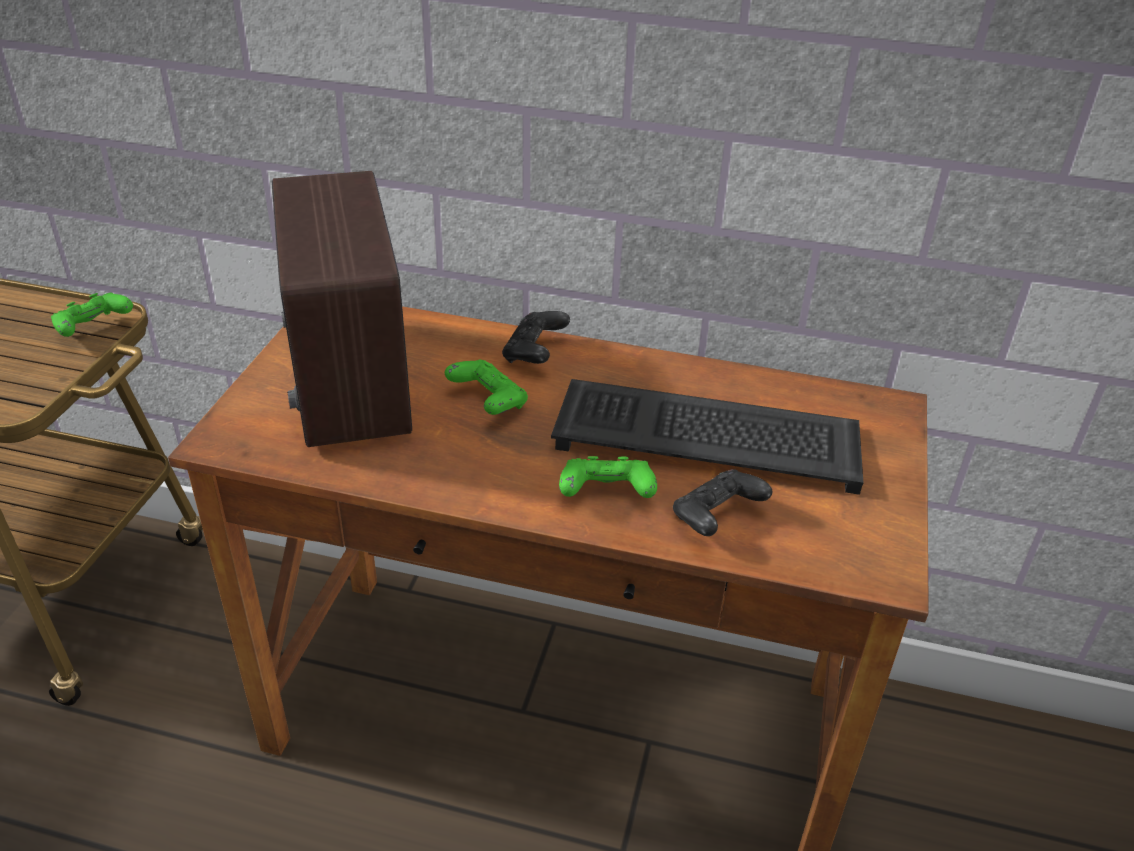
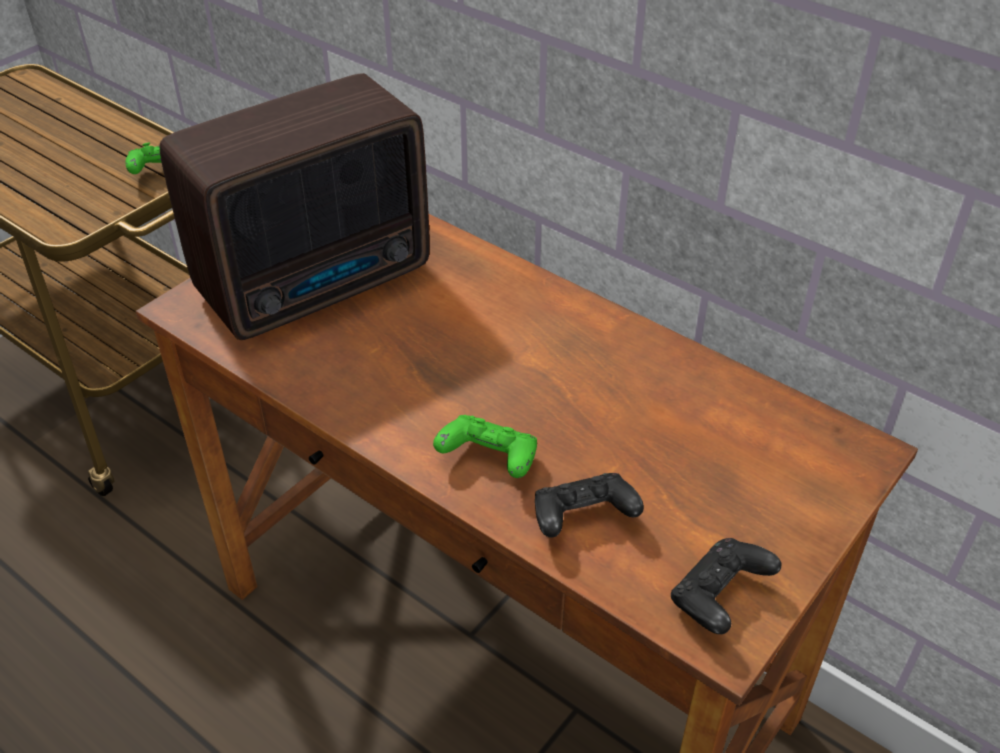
camera: 25 degrees right, 5 degrees up
radio [272,171,412,447] -> radio turned 135 degrees counterclockwise [160,73,430,340]
green game controller [445,359,528,415] -> none
black game controller [502,311,570,364] -> black game controller moved to [671,538,782,634]
keyboard [551,379,864,495] -> none

